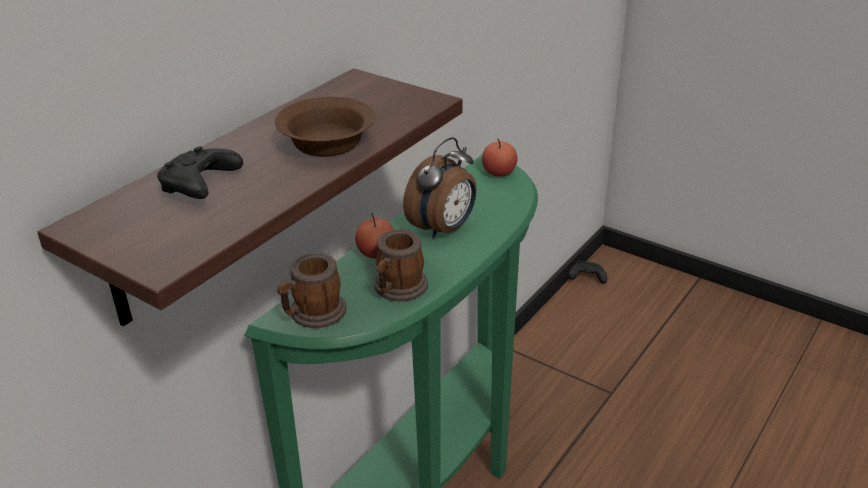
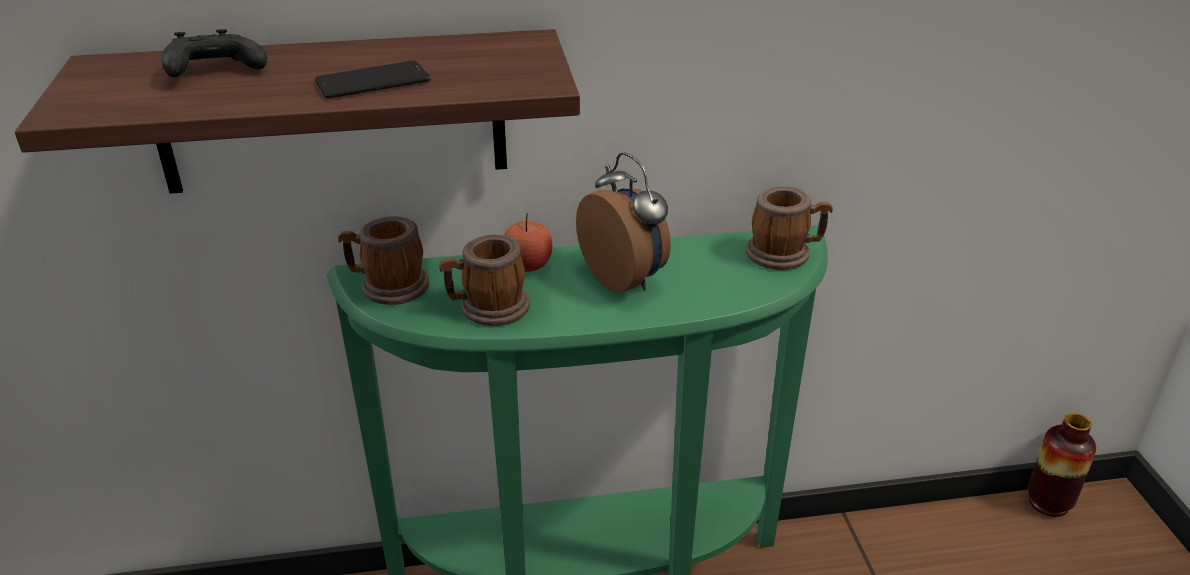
camera: 45 degrees right, 0 degrees up
brown bowl [275,97,376,157] -> phone [315,61,431,99]
alarm clock [403,137,476,239] -> alarm clock turned 120 degrees counterclockwise [576,152,671,293]
apple [482,139,518,177] -> mug [746,186,833,270]
black game controller [569,260,607,284] -> vase [1028,413,1096,517]

